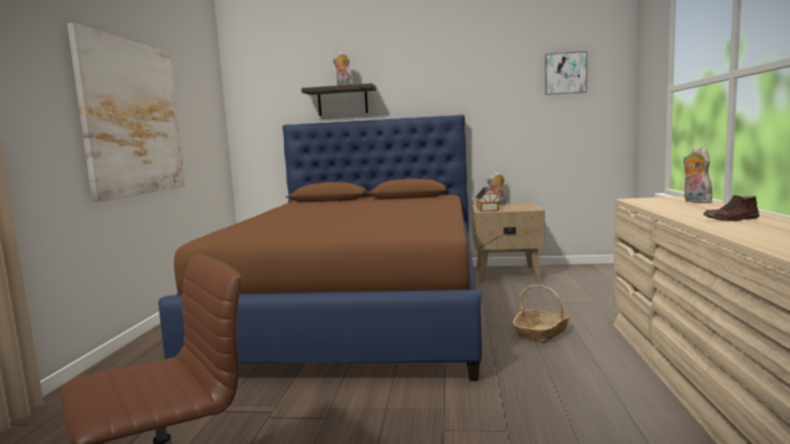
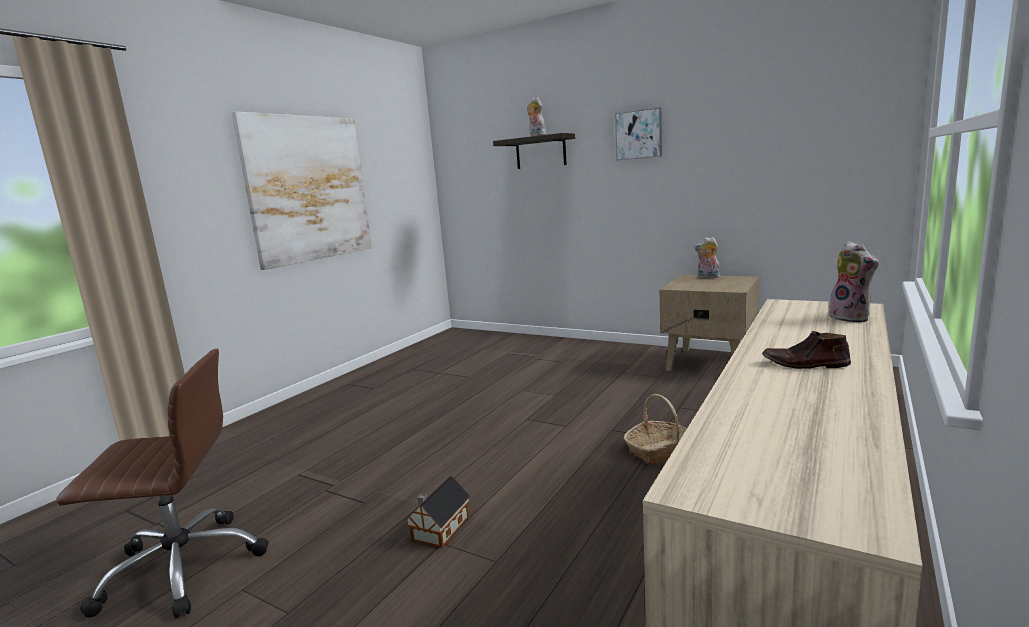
camera: 25 degrees right, 5 degrees up
brown bed [158,115,482,381] -> none
toy house [475,187,500,212] -> toy house moved to [405,476,470,548]
picture [545,51,587,95] -> picture moved to [615,107,662,160]
plush toy [683,147,712,203] -> plush toy turned 150 degrees clockwise [827,241,879,322]

